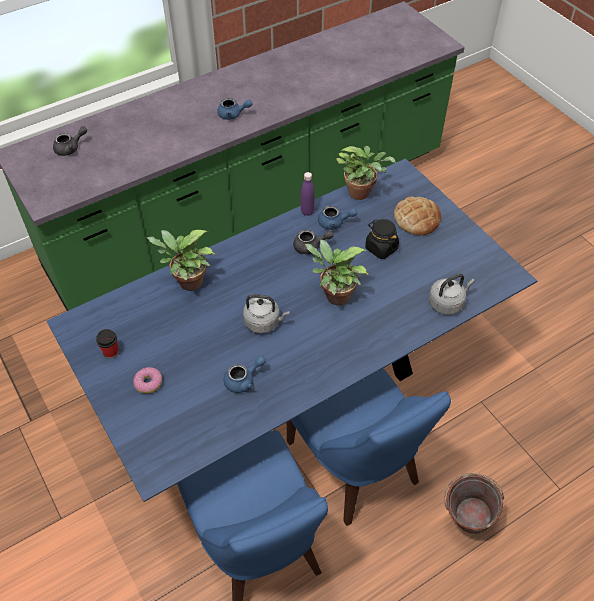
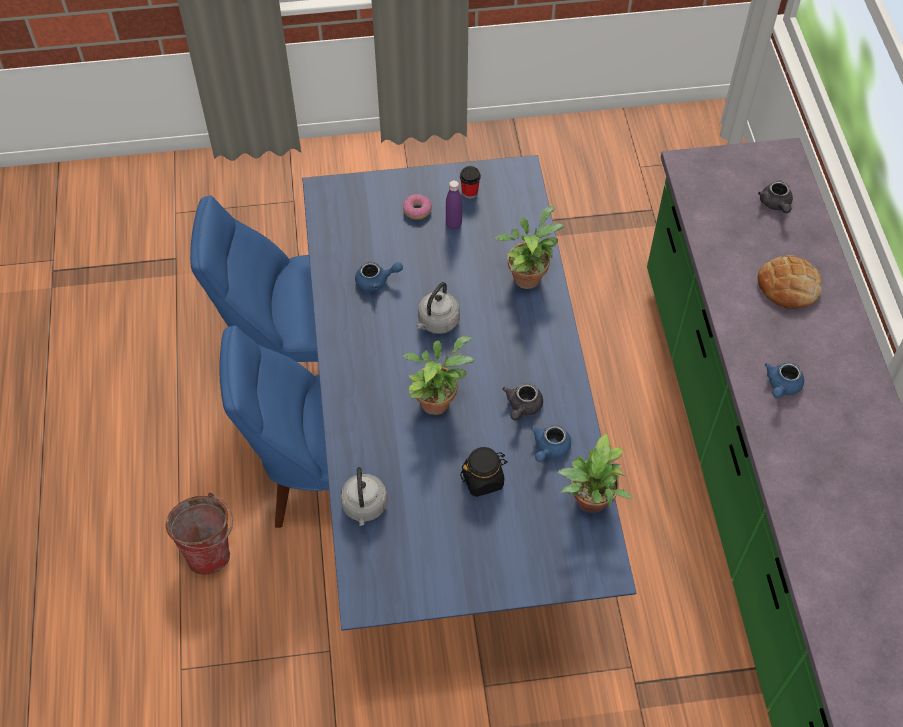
camera: 115 degrees right, 5 degrees up
blue teapot [223,356,266,393] -> blue teapot turned 90 degrees counterclockwise [355,262,403,292]
purple bottle [301,172,315,216] -> purple bottle moved to [446,180,462,230]
bread [394,197,441,235] -> bread moved to [758,255,822,309]

